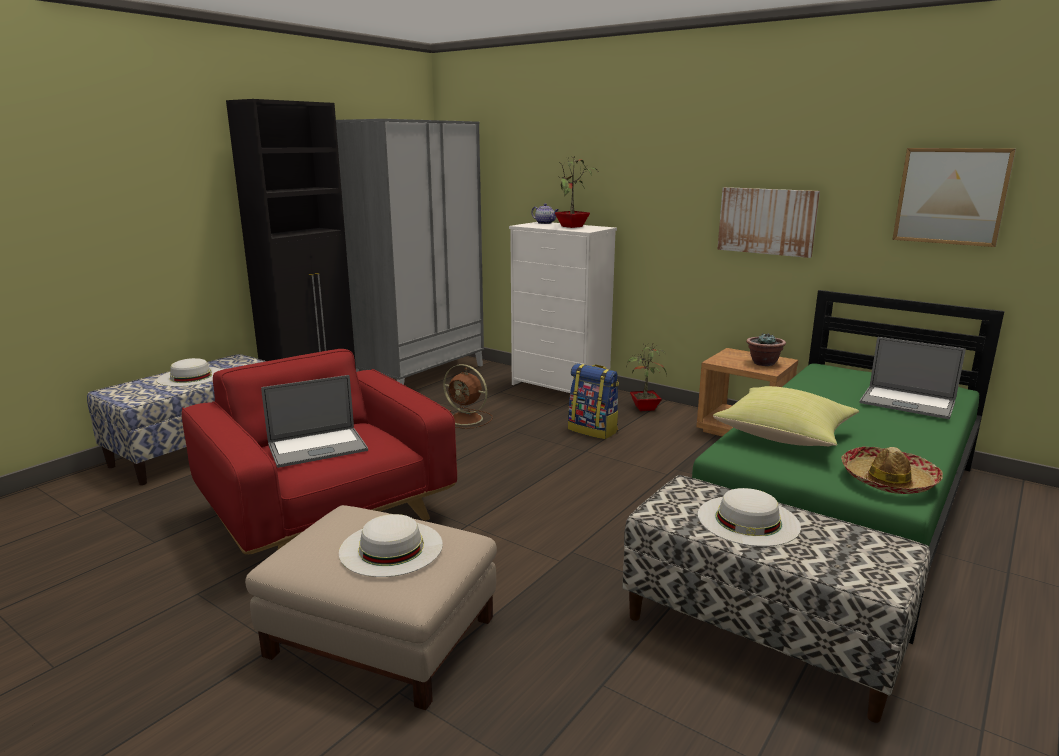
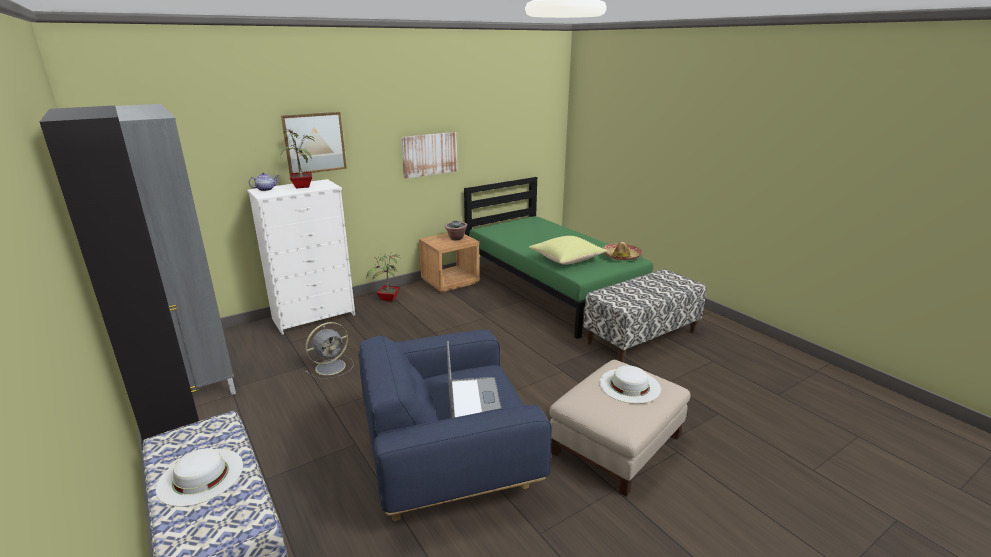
camera: 70 degrees left, 5 degrees up
red armchair [182,349,457,554] -> blue armchair [359,330,552,521]
brown fan [443,364,493,429] -> grey fan [305,322,353,379]
backpack [568,363,619,439] -> none
white hat [698,488,801,547] -> none
laptop [860,337,965,419] -> none
picture [892,148,1016,247] -> picture moved to [281,112,347,174]

